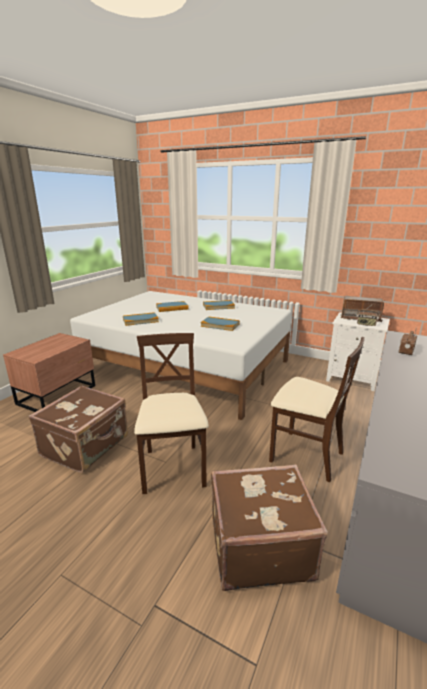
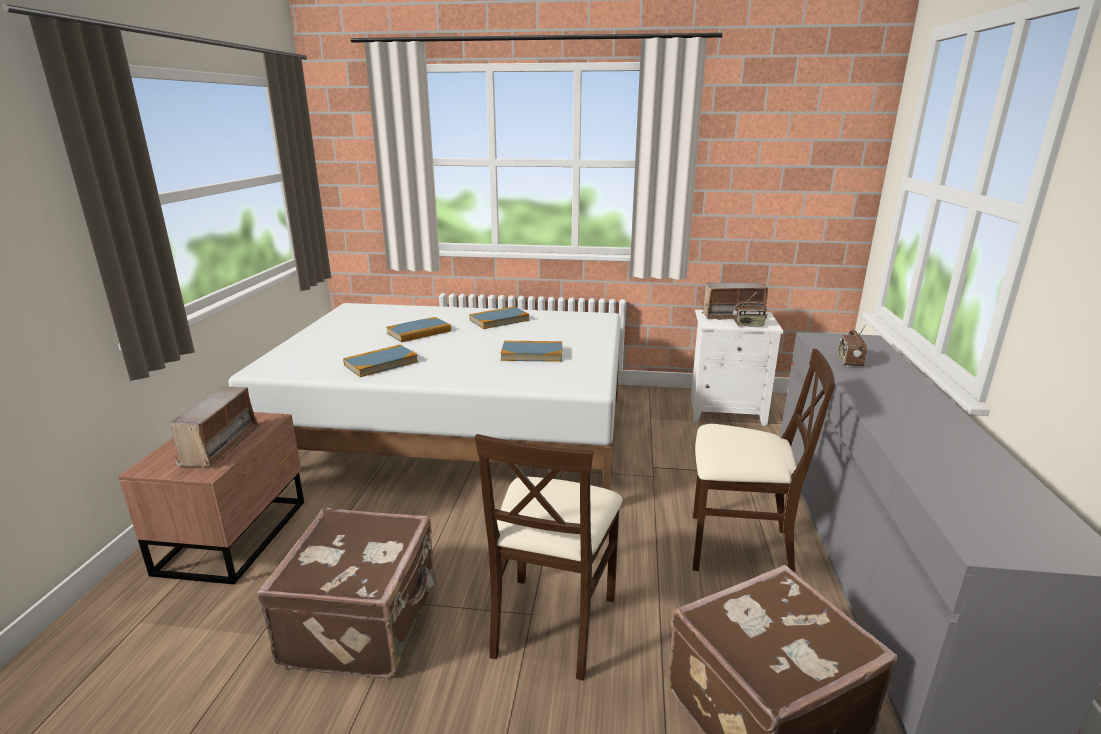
camera: 20 degrees left, 0 degrees up
beige chair [134,333,209,495] -> beige chair turned 135 degrees counterclockwise [475,434,623,681]
none -> radio [171,386,260,468]

